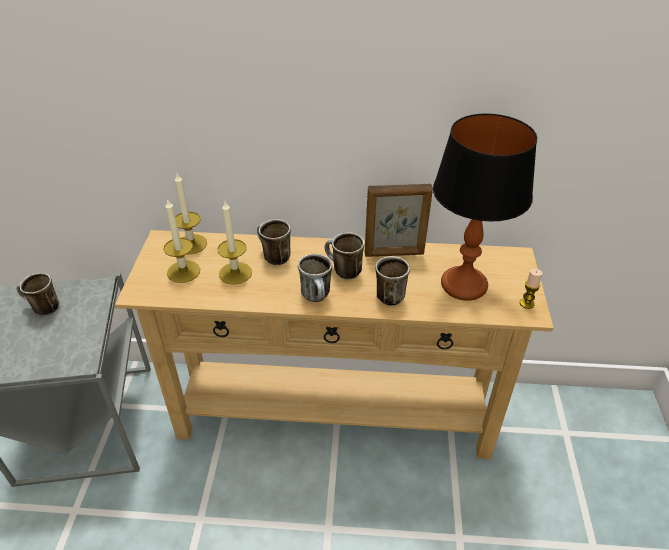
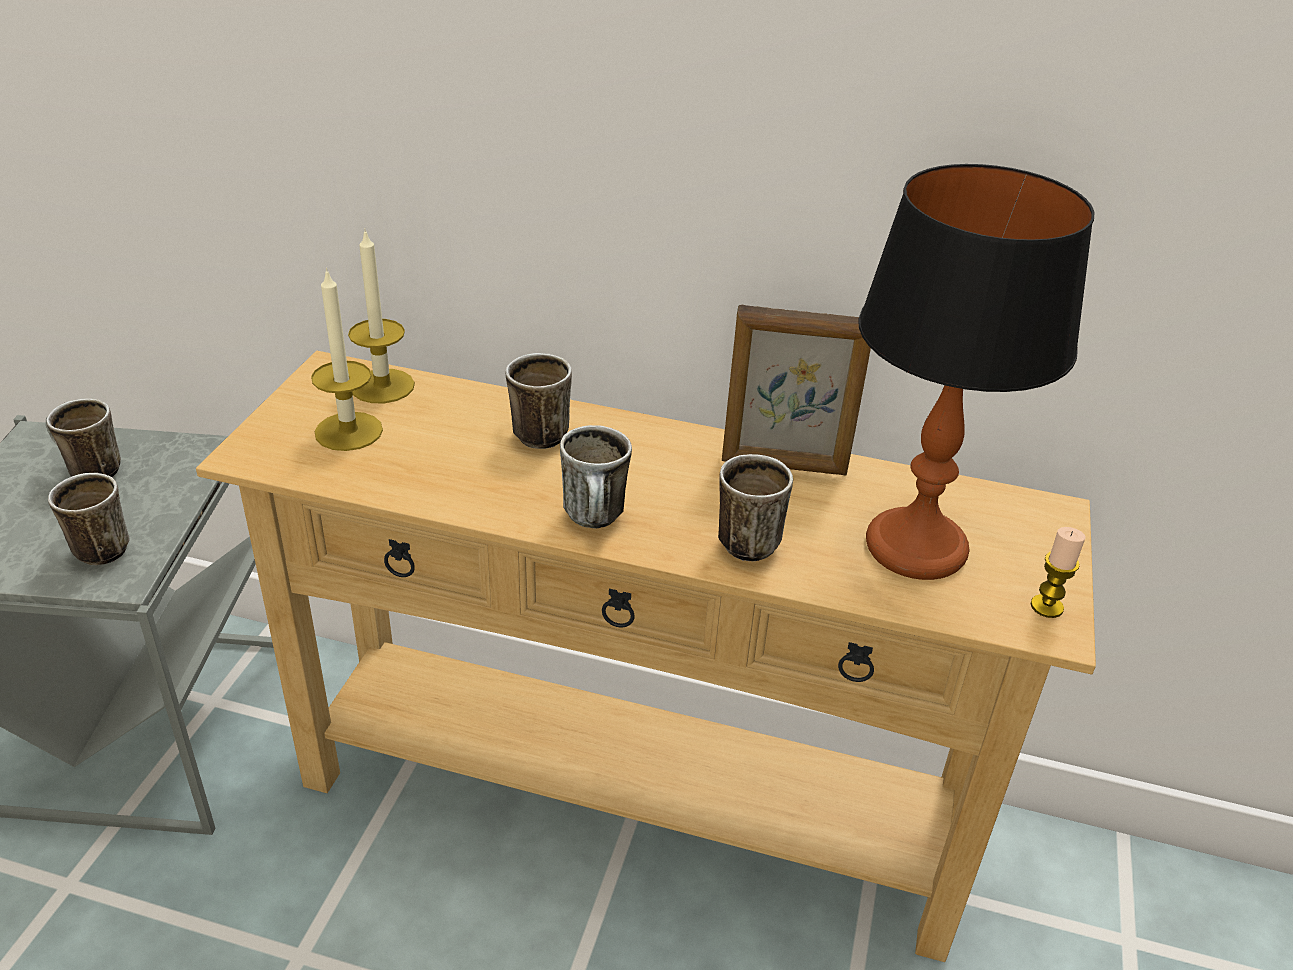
camera: 10 degrees right, 5 degrees down
candle [217,201,252,285] -> none
mug [325,232,364,280] -> mug moved to [48,473,130,565]

